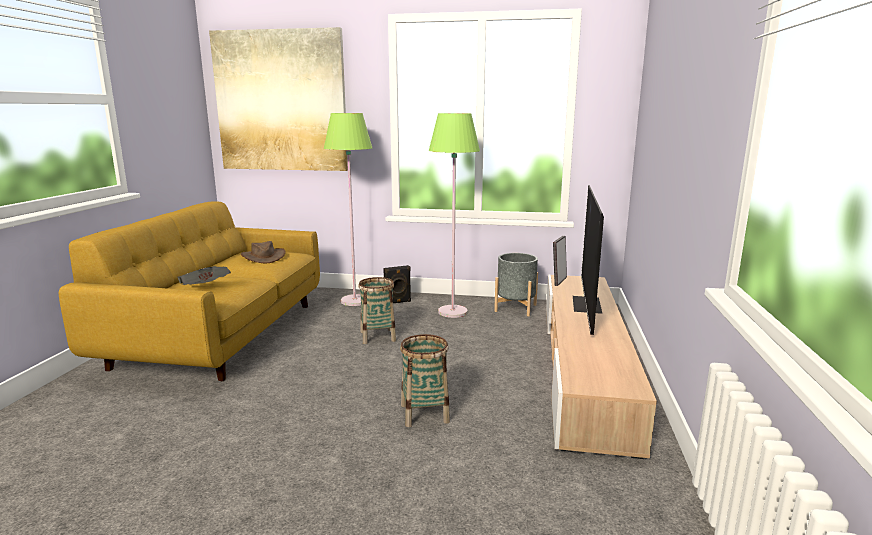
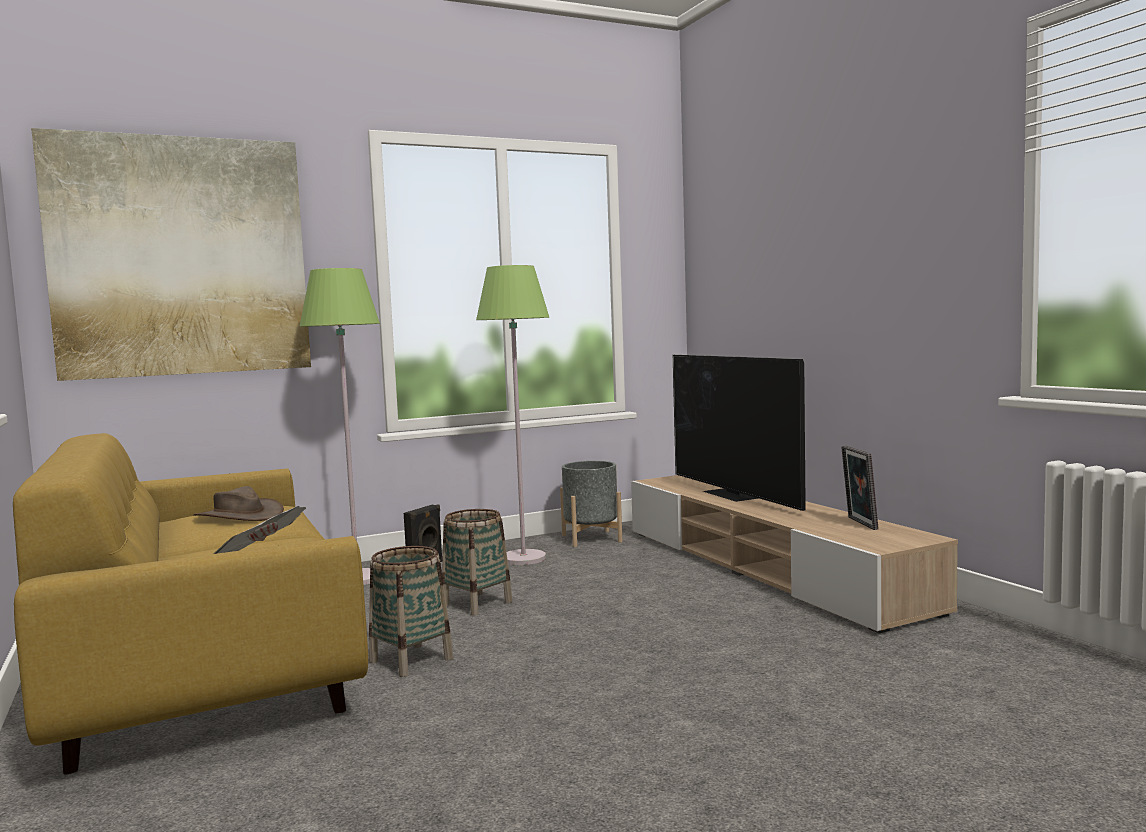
camera: 35 degrees left, 10 degrees down
basket [400,334,450,427] -> basket moved to [369,546,453,677]
picture frame [553,236,567,286] -> picture frame moved to [841,446,878,530]

